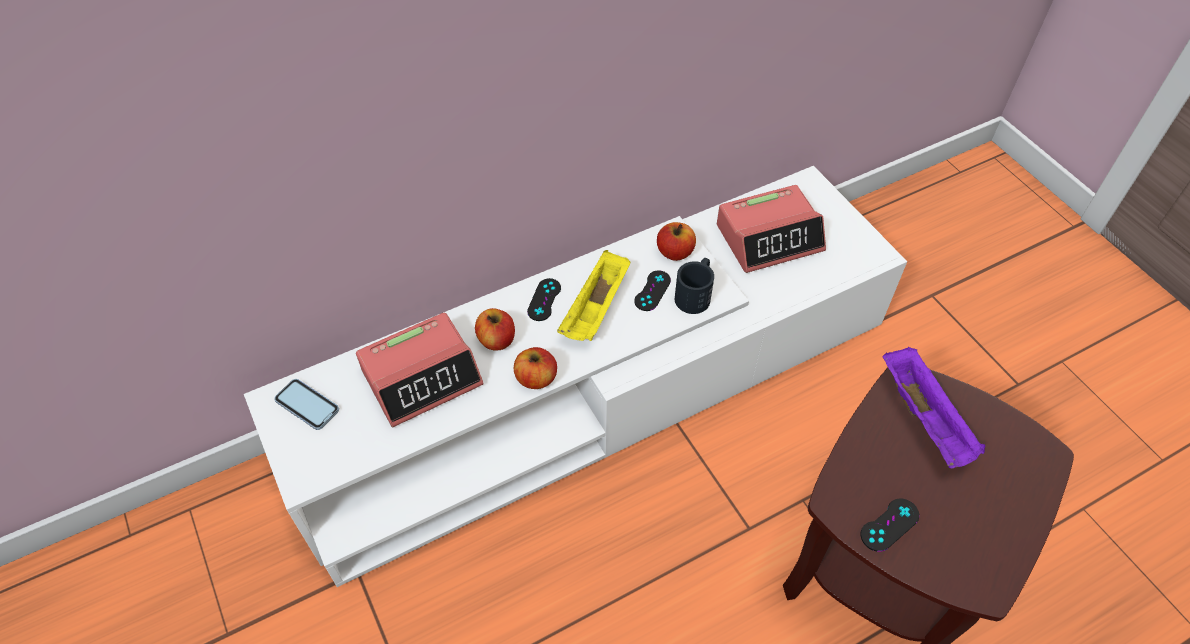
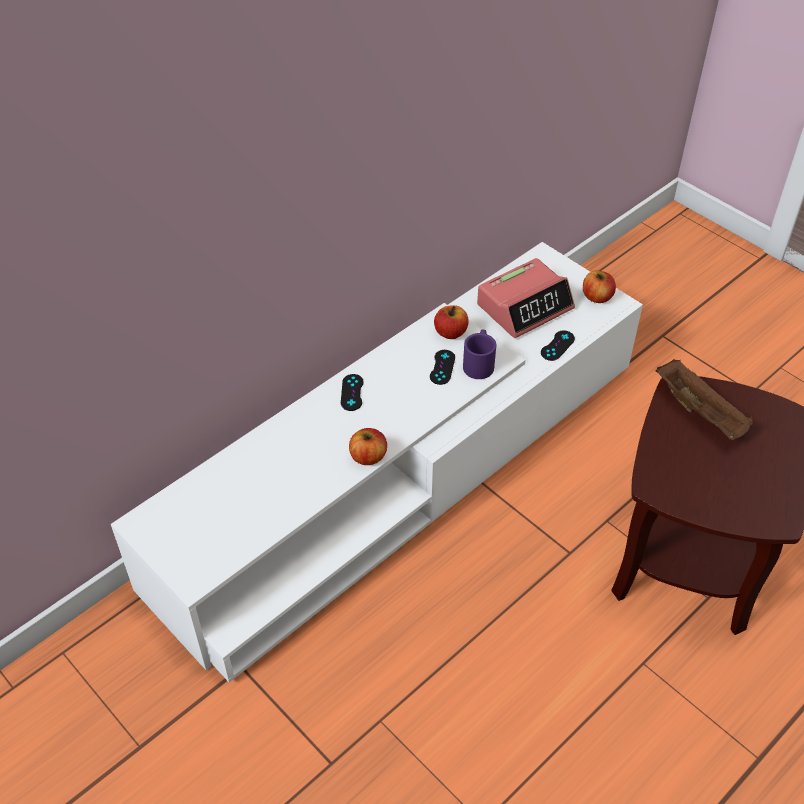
camera: 15 degrees left, 5 degrees down
phone [274,379,339,430] -> none
alarm clock [356,313,484,427] -> none
apple [475,308,515,351] -> apple moved to [583,271,616,303]
yellow tray [557,250,631,341] -> none
black mug [675,258,714,314] -> purple mug [463,330,497,379]
black game controller [860,499,919,552] -> black game controller moved to [541,330,575,361]
purple tray [882,347,986,469] -> brown tray [656,359,753,440]

